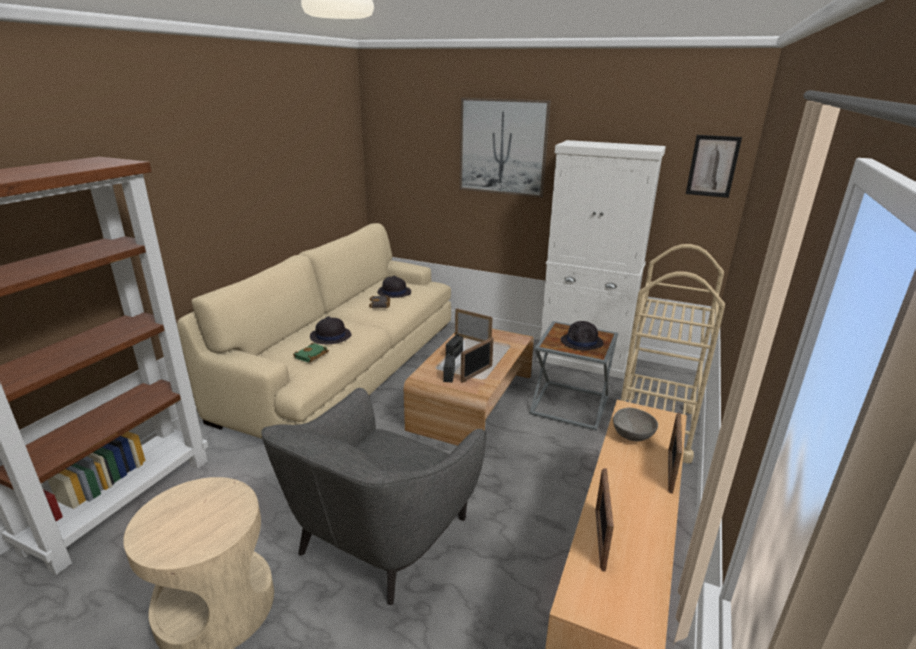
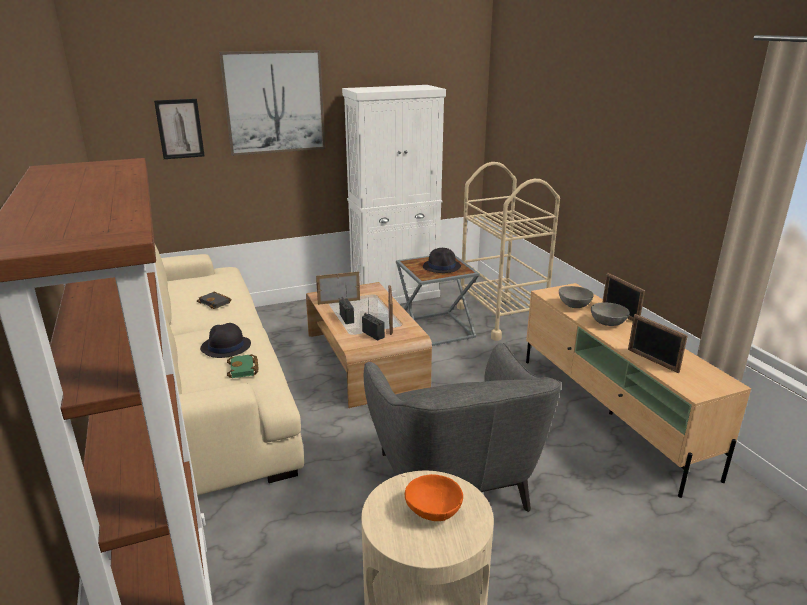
camera: 45 degrees left, 0 degrees up
black hat [378,276,411,298] -> none
picture [686,135,742,198] -> picture moved to [154,99,205,159]
none -> orange bowl [405,474,463,521]
none -> grey bowl [591,302,630,326]

